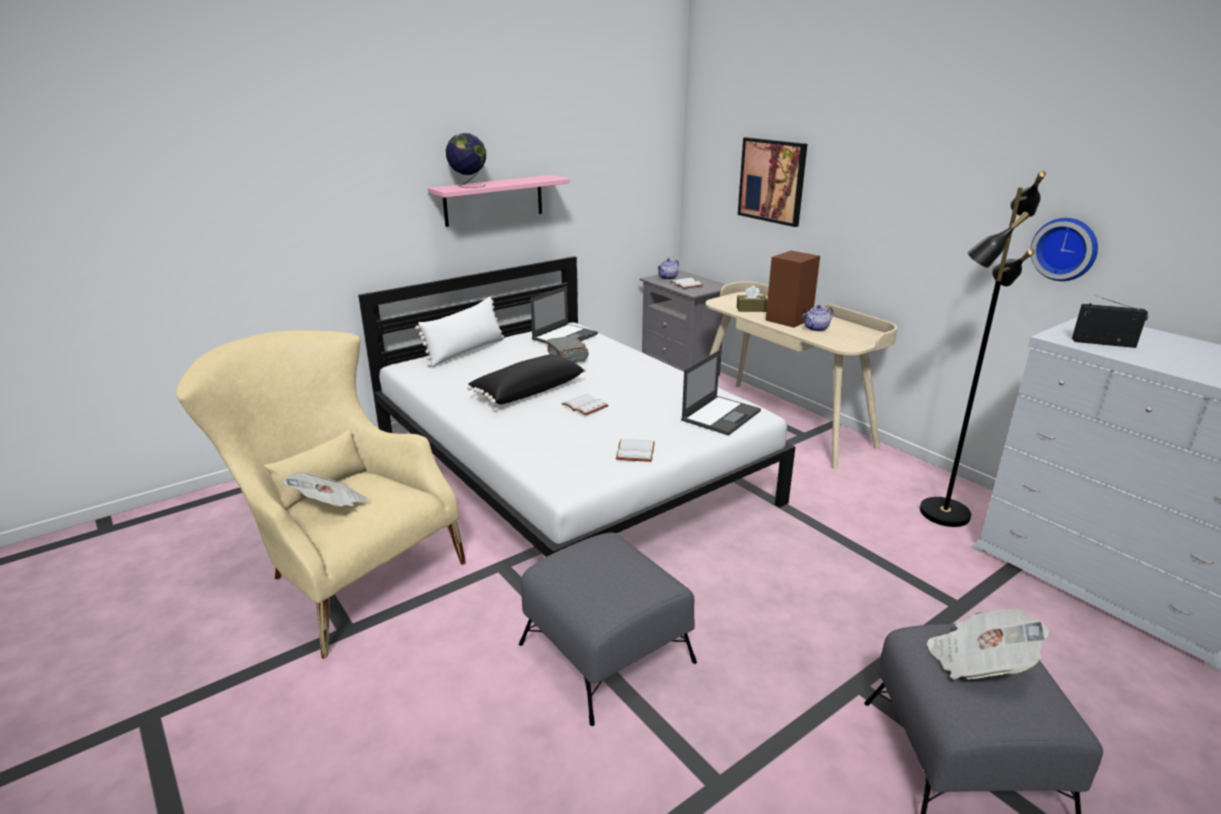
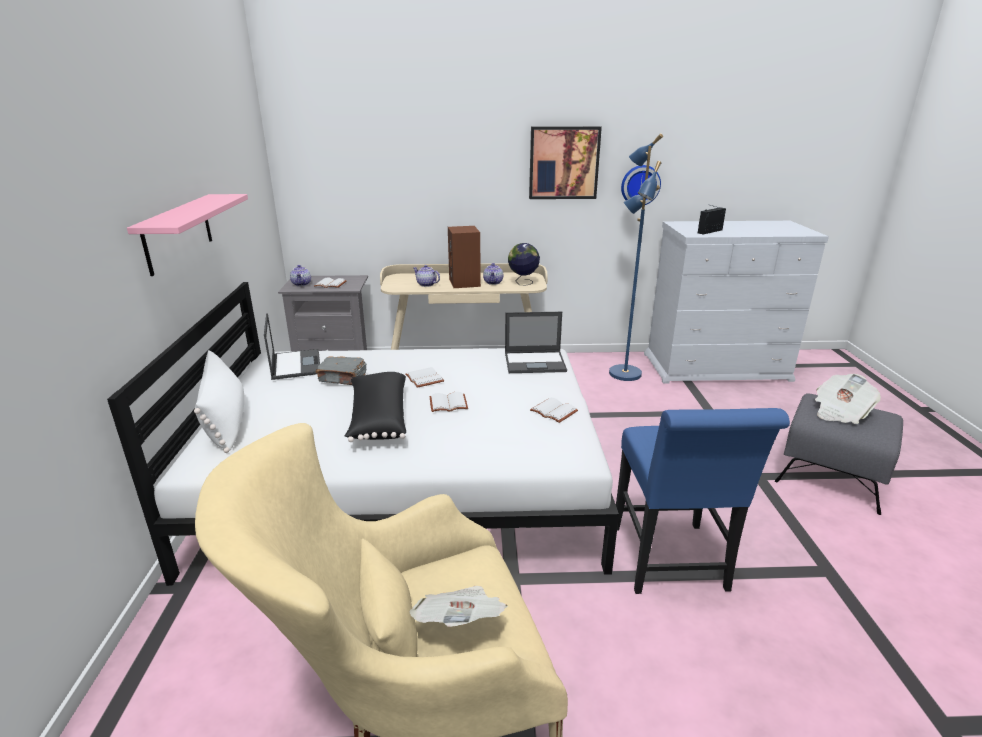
camera: 55 degrees left, 0 degrees up
globe [446,133,486,188] -> globe moved to [508,243,540,285]
grey ottoman [519,532,697,726] -> blue chair [616,408,790,594]
laptop [681,350,761,435] -> laptop turned 105 degrees clockwise [505,312,567,373]
brown tissue box [737,286,767,312] -> teapot [413,265,440,287]
picture [738,137,807,227] -> picture moved to [529,126,602,199]
black floor lamp [920,171,1046,527] -> blue floor lamp [609,133,663,381]
none -> white book [405,367,444,388]

